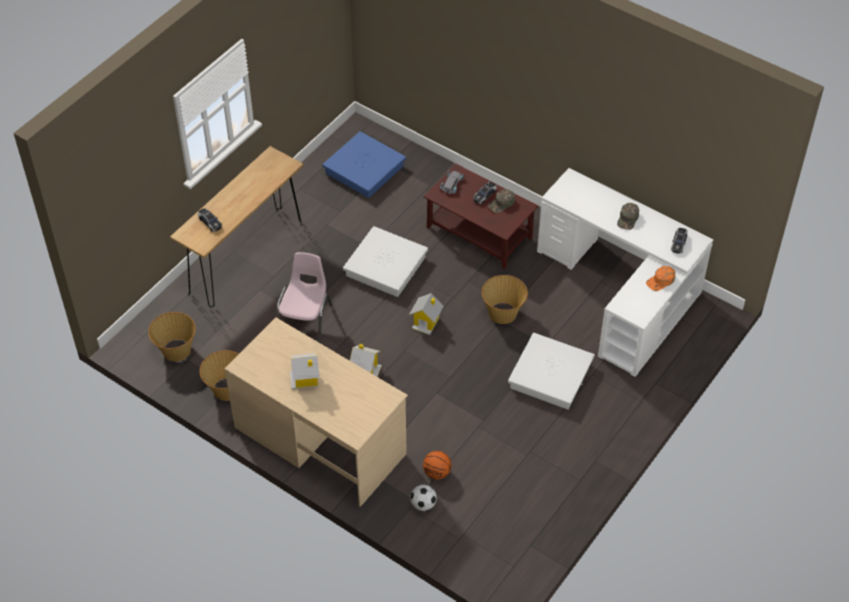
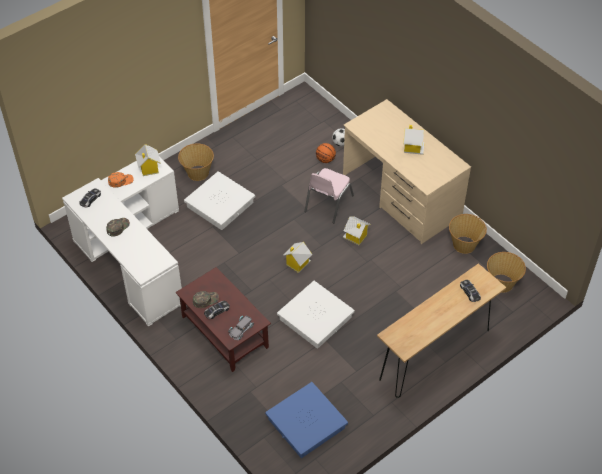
camera: 165 degrees left, 0 degrees up
pink chair [276,252,333,343] -> pink chair moved to [304,168,354,223]
basket [482,275,528,324] -> basket moved to [178,143,214,181]
none -> toy house [135,144,161,176]

